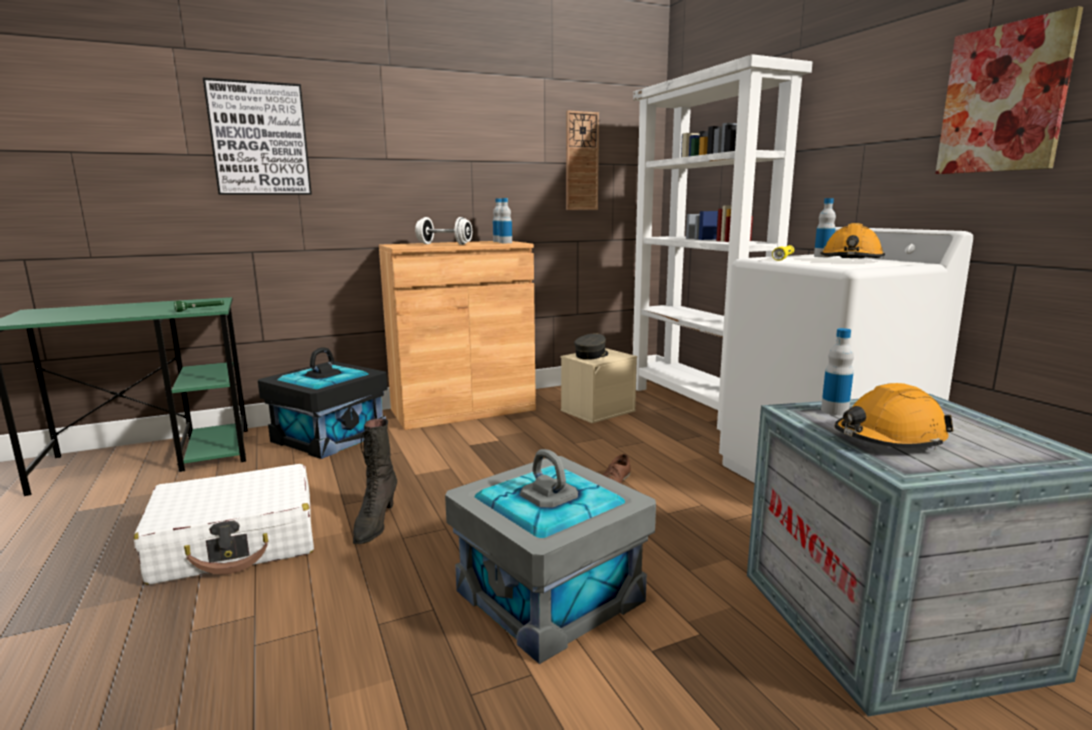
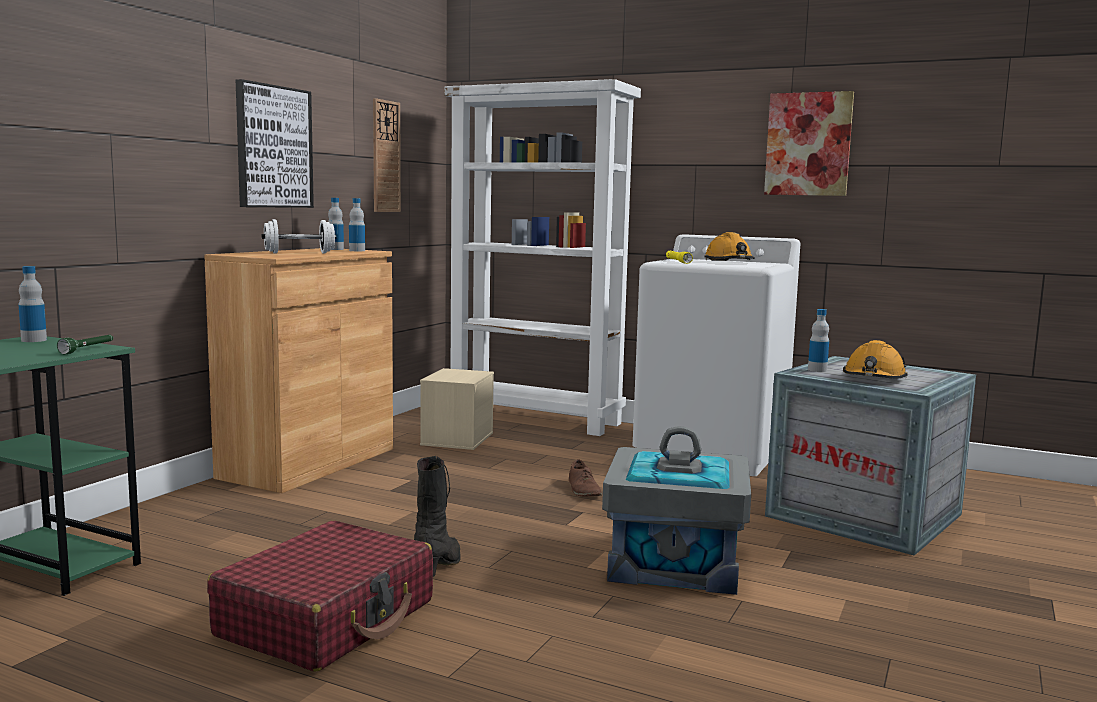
camera: 40 degrees left, 5 degrees down
white suitcase [134,464,314,585] -> red suitcase [207,521,433,672]
picture [203,78,312,195] -> picture moved to [236,79,314,208]
black storage box [258,347,387,459] -> none
black boot [353,419,397,545] -> black boot turned 135 degrees counterclockwise [414,456,461,577]
grey cap [574,333,608,360] -> none
bottle [814,198,836,257] -> bottle moved to [18,266,47,342]

